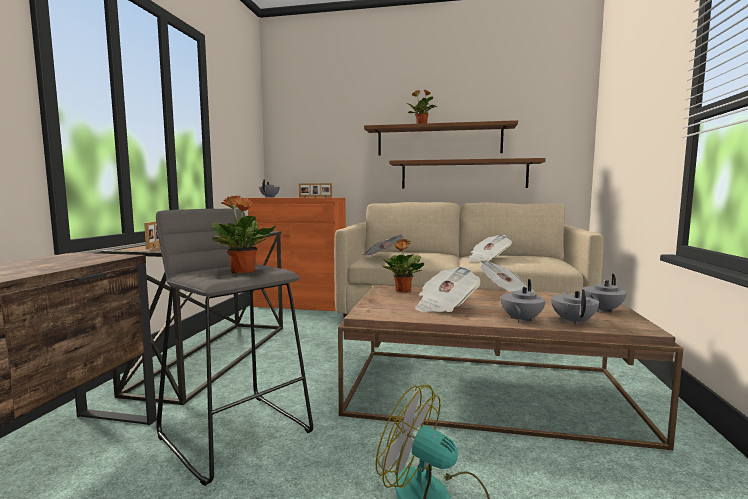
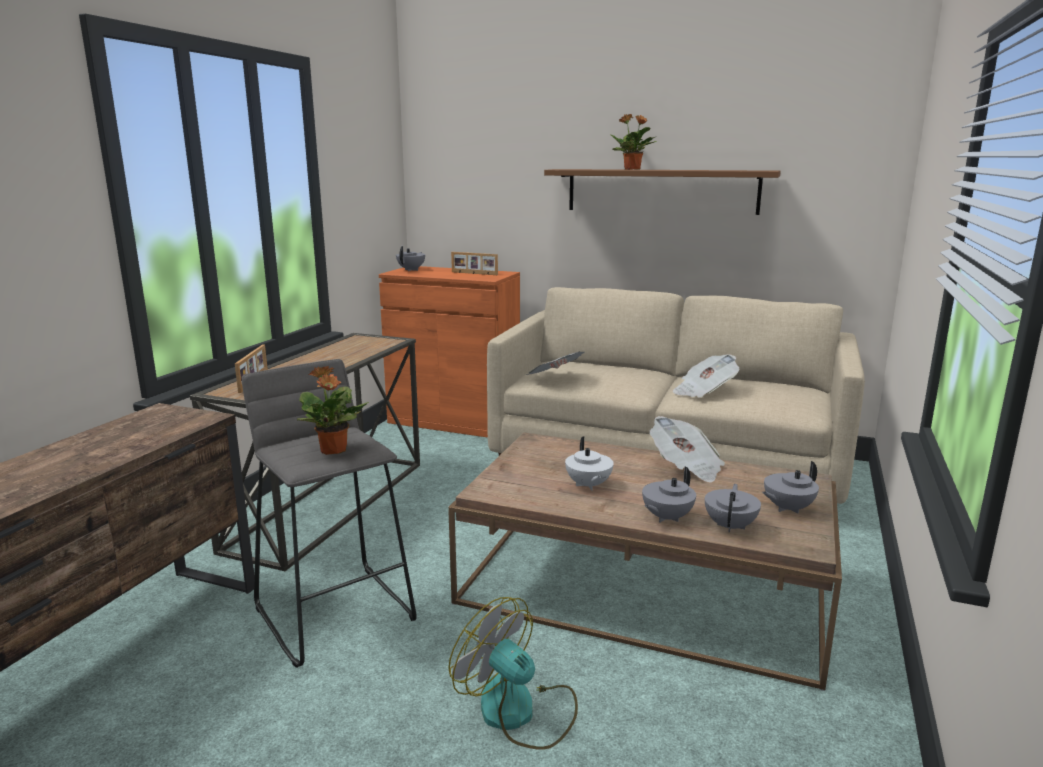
camera: 10 degrees right, 10 degrees up
potted plant [382,239,424,292] -> none
brown shelf [389,158,546,188] -> none
newspaper [415,267,481,312] -> white teapot [565,437,614,491]

